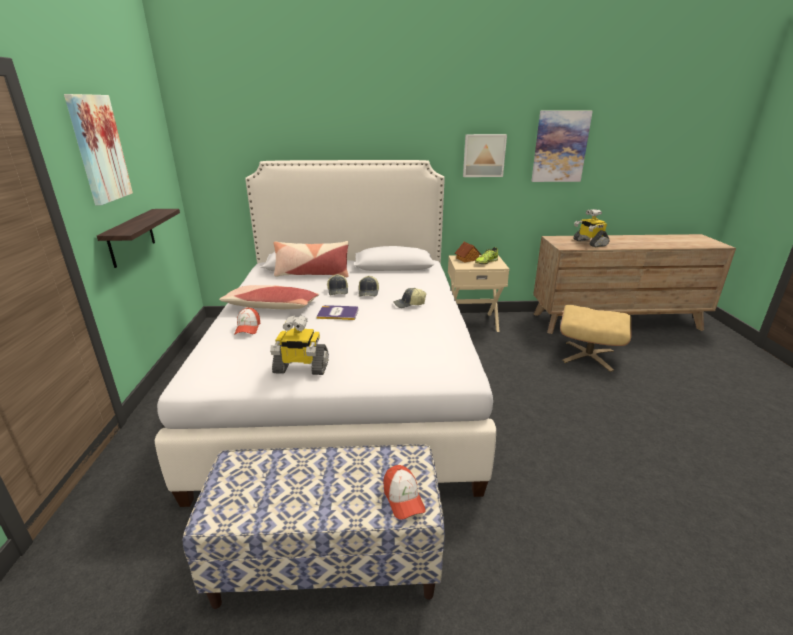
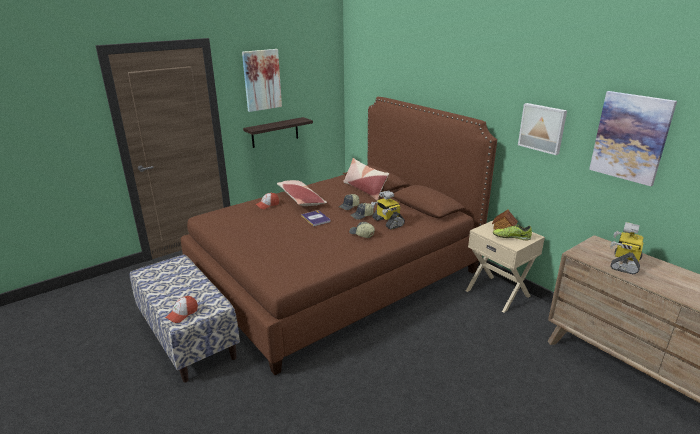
camera: 55 degrees right, 0 degrees up
white bed [155,160,496,507] -> brown bed [181,97,497,375]
toy robot [270,315,329,375] -> toy robot moved to [371,191,405,230]
beige ottoman [560,305,632,372] -> none

